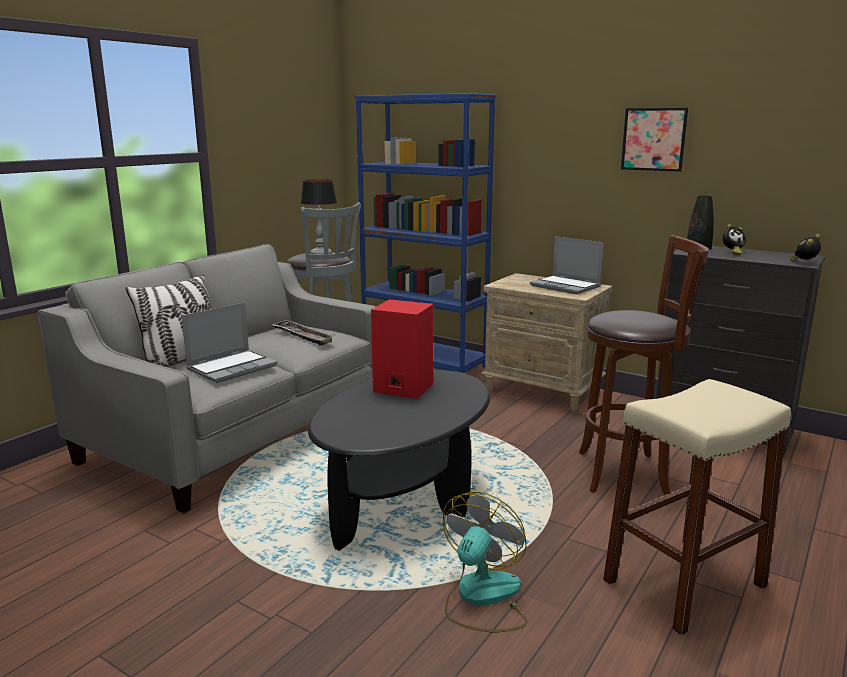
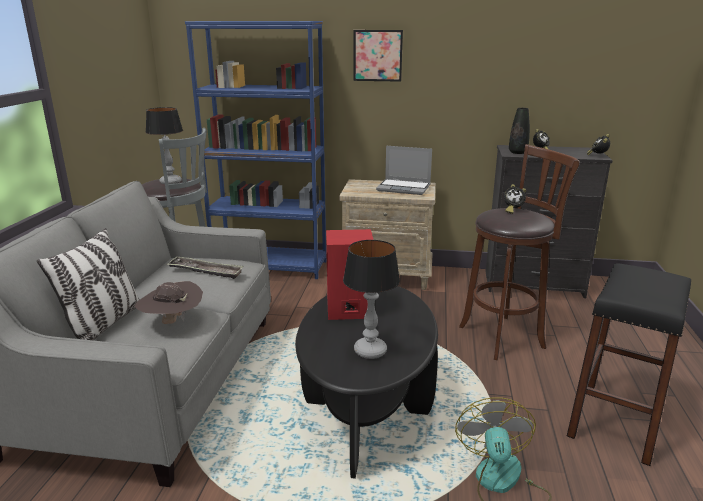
camera: 25 degrees left, 5 degrees up
laptop [182,302,277,383] -> brown hat [135,281,203,324]
beige stool [603,379,791,636] -> black stool [567,263,691,466]
picture [621,108,688,172] -> picture moved to [353,30,403,82]
none -> table lamp [343,240,400,359]
none -> alarm clock [504,184,526,214]

